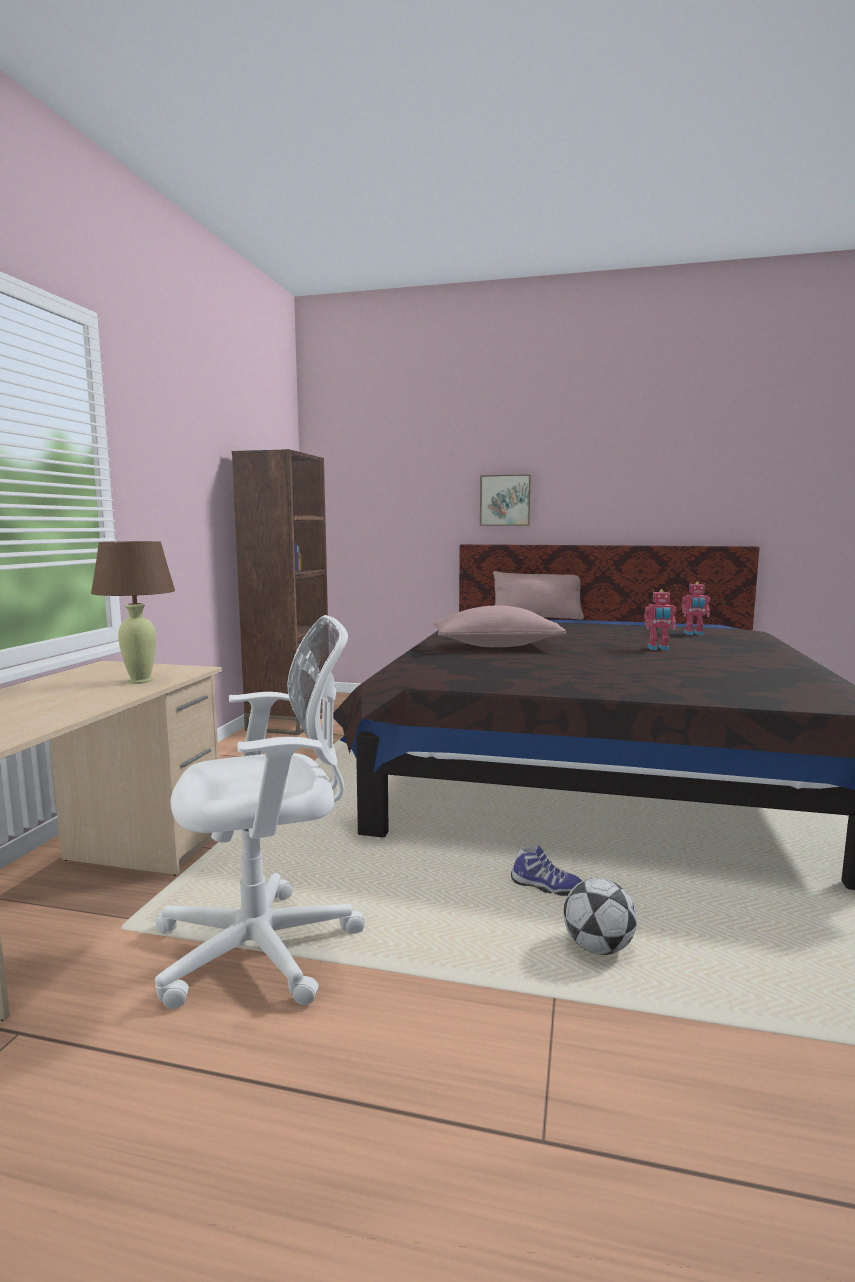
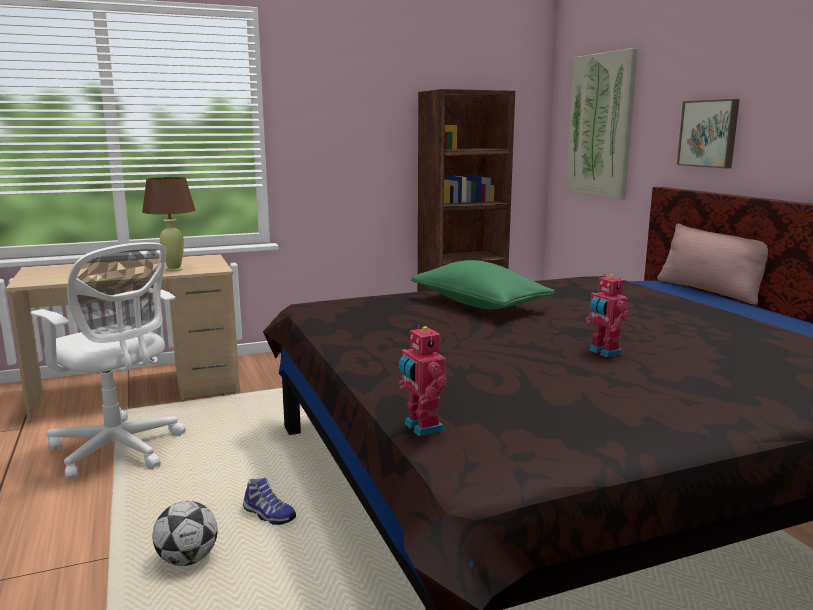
camera: 55 degrees right, 5 degrees up
pink pillow [434,605,566,647] -> green pillow [411,260,555,309]
shoe [511,845,582,896] -> shoe turned 45 degrees counterclockwise [243,478,296,525]
toy robot [681,582,710,635] -> toy robot moved to [399,325,446,436]
none -> picture [566,48,638,200]

